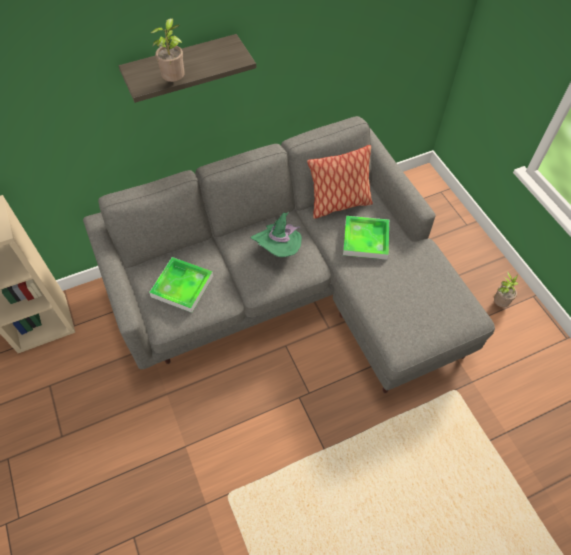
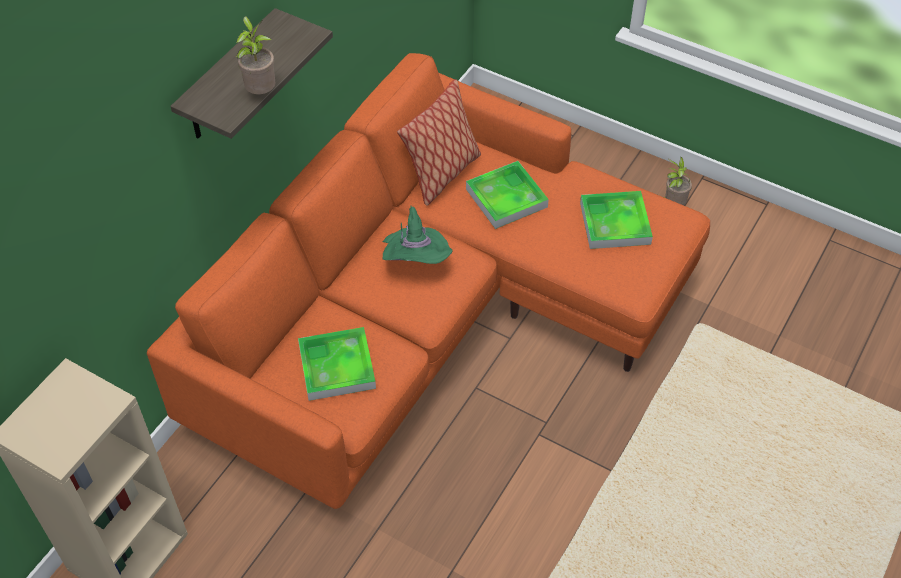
camera: 35 degrees left, 5 degrees down
grey sofa [83,116,495,393] -> orange sofa [147,53,710,509]
none -> tray [580,191,653,249]

